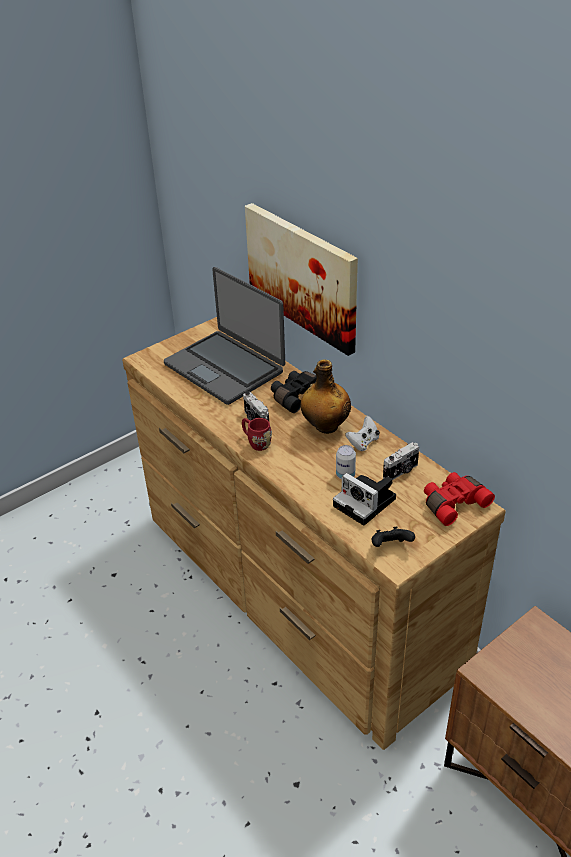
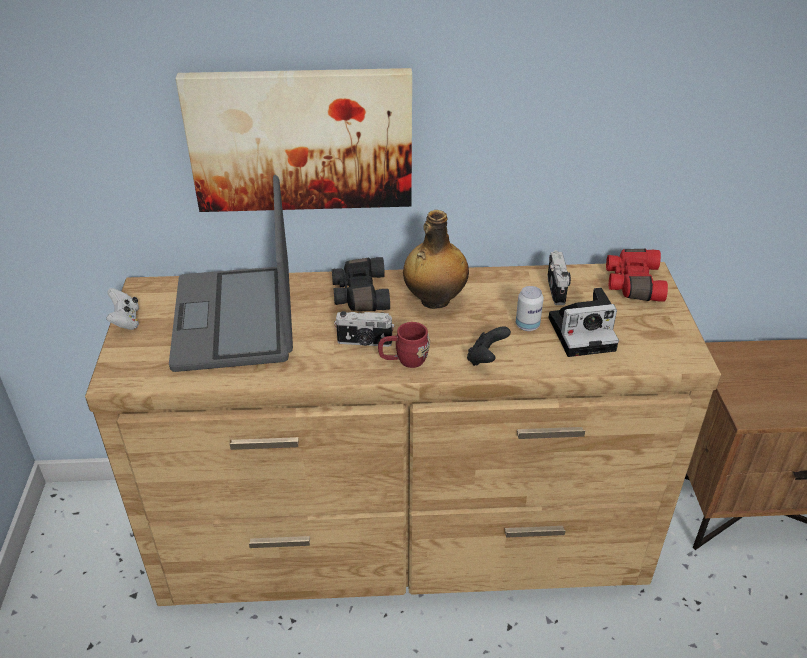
camera: 55 degrees left, 0 degrees up
laptop [164,267,285,405] -> laptop turned 90 degrees clockwise [169,175,293,372]
white game controller [345,416,380,451] -> white game controller moved to [106,288,139,330]
black game controller [372,526,415,547] -> black game controller moved to [467,326,511,366]

